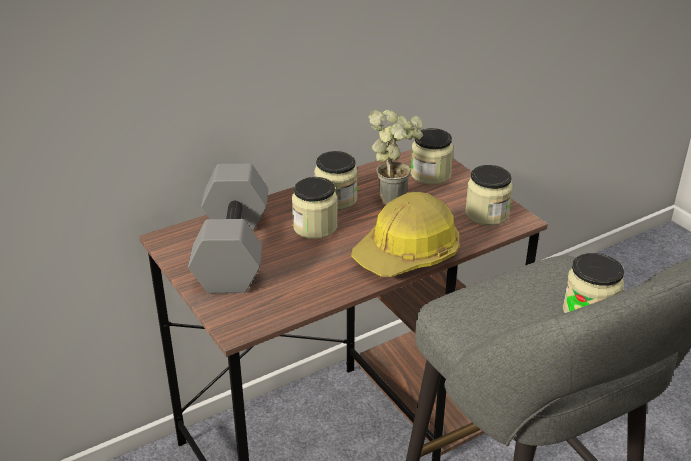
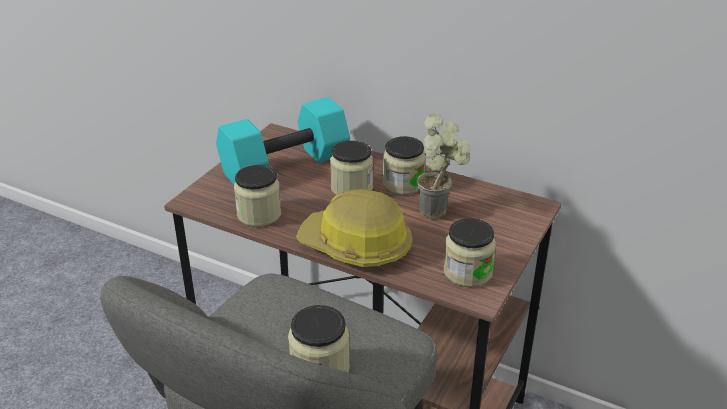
camera: 60 degrees right, 0 degrees up
grey dumbbell [188,164,268,293] -> turquoise dumbbell [216,97,350,185]
jar [411,128,454,185] -> jar moved to [234,165,281,227]

